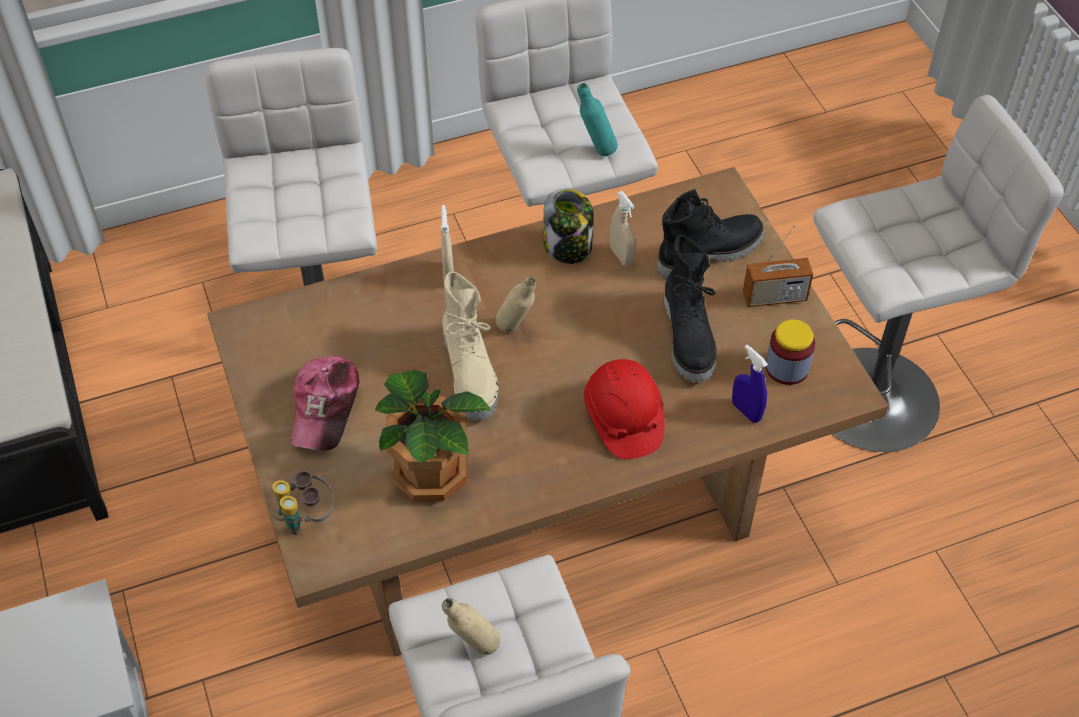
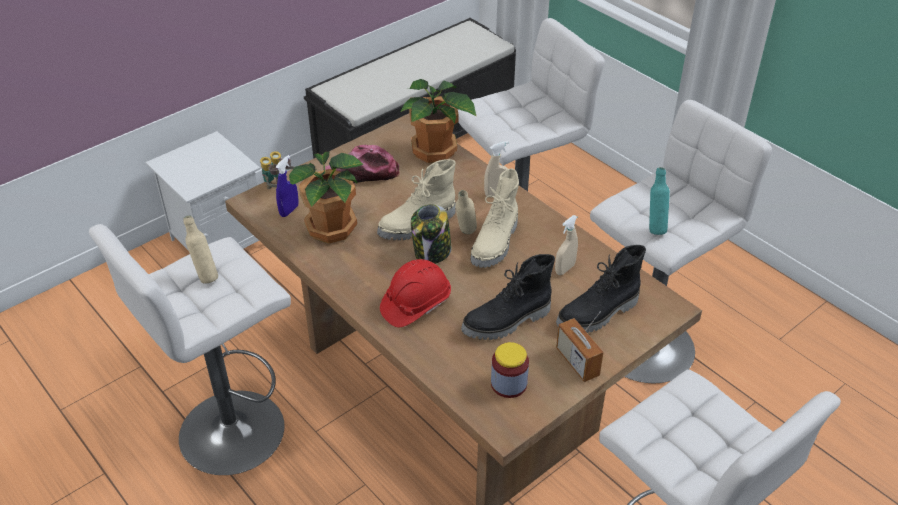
camera: 70 degrees right, 10 degrees down
jar [543,189,593,264] -> jar moved to [411,204,452,264]
black boot [657,189,764,280] -> black boot turned 105 degrees clockwise [556,245,646,333]
blue spray bottle [732,345,768,423] -> blue spray bottle moved to [276,155,299,217]
none -> potted plant [401,79,477,163]
none -> beige boot [471,168,519,268]

